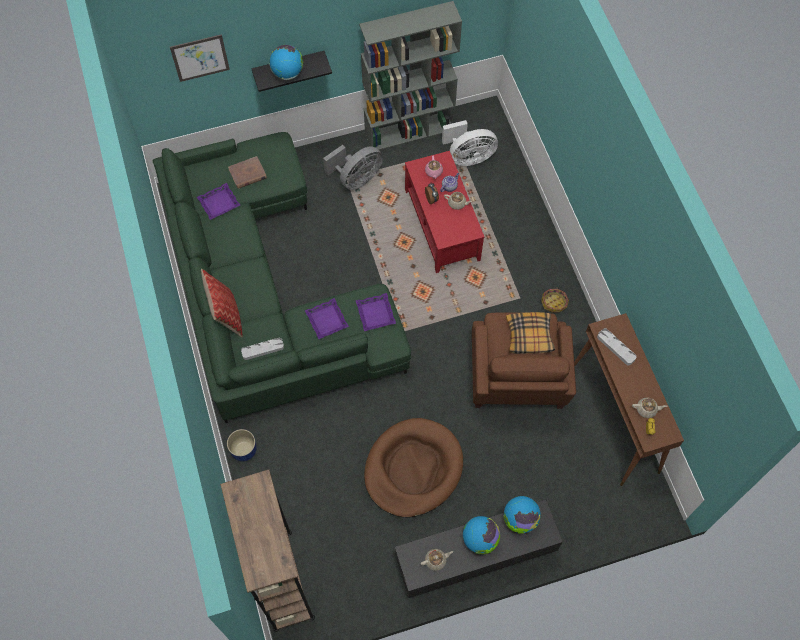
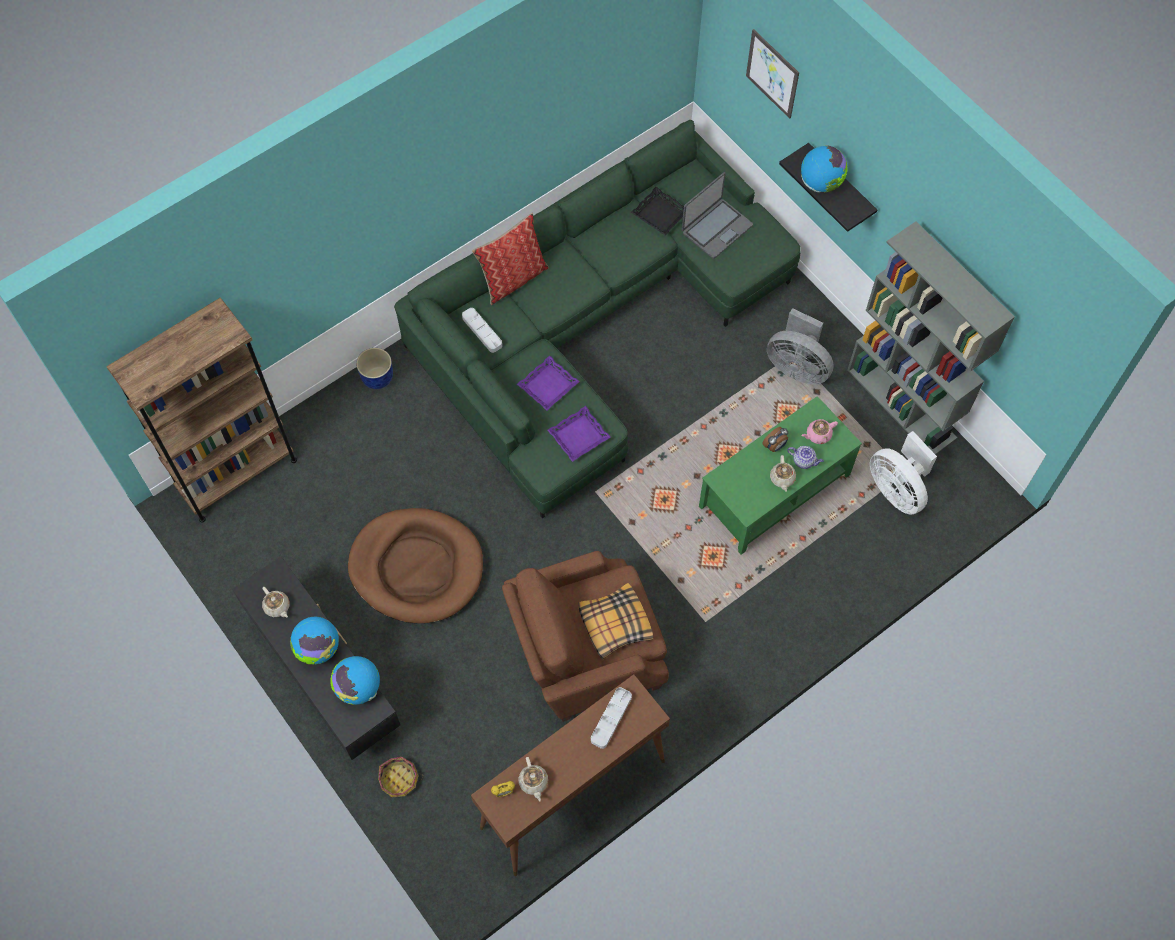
camera: 70 degrees right, 0 degrees up
purple tray [197,183,240,220] -> black tray [631,187,684,235]
brown book [228,156,267,189] -> laptop [682,172,753,259]
red coffee table [405,151,484,273] -> green coffee table [699,396,862,555]
basket [541,287,569,313] -> basket moved to [378,757,423,797]

